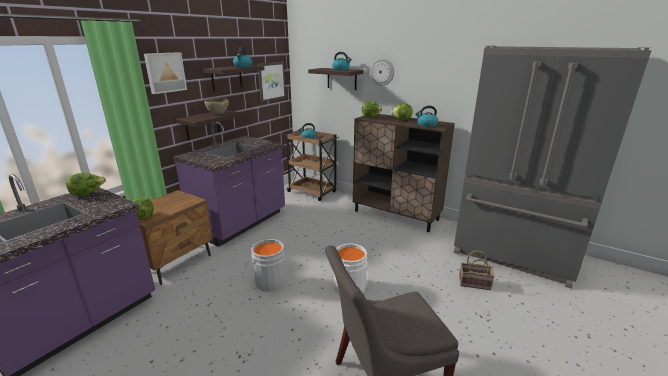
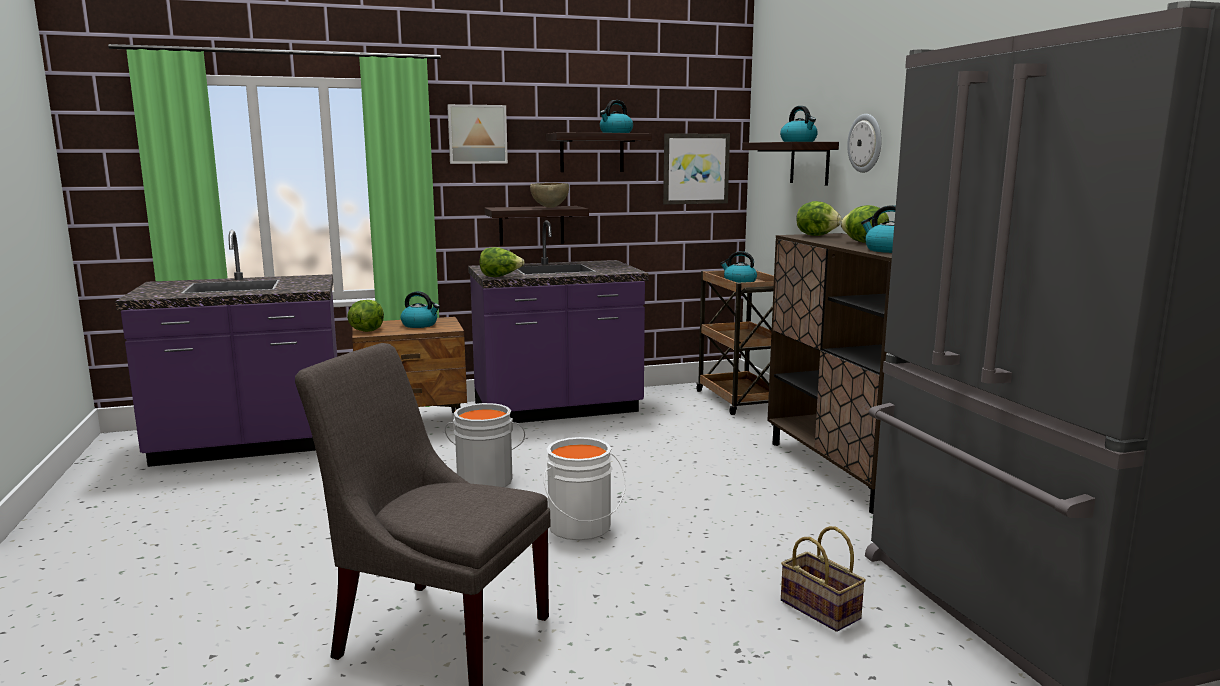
camera: 40 degrees right, 10 degrees down
lettuce [66,173,106,196] -> lettuce moved to [479,247,525,277]
none -> kettle [401,291,440,328]

